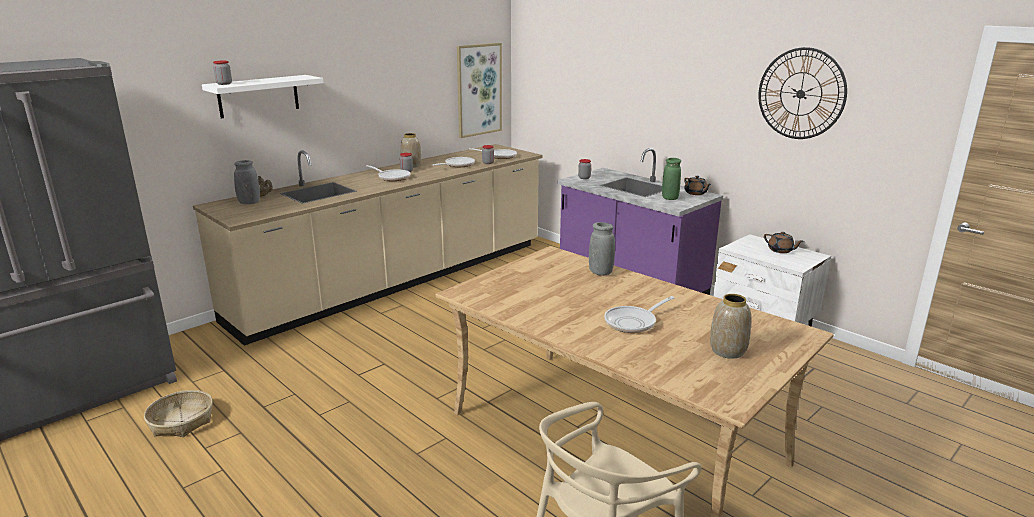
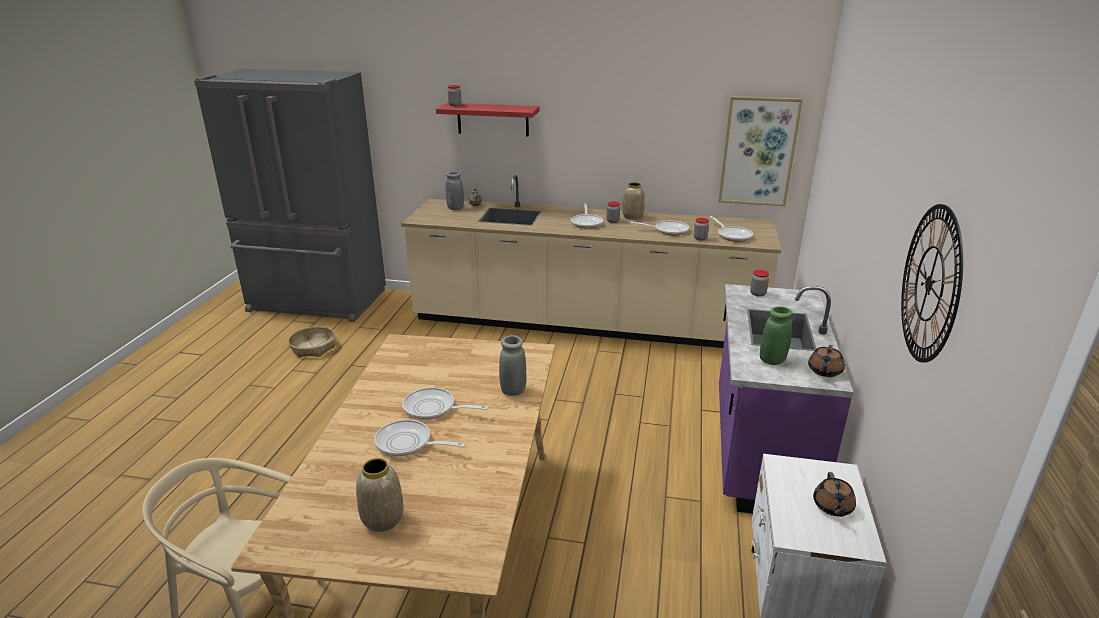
camera: 55 degrees right, 5 degrees up
white shelf [202,75,323,119] -> red shelf [436,103,540,137]
none -> frying pan [403,387,489,420]

